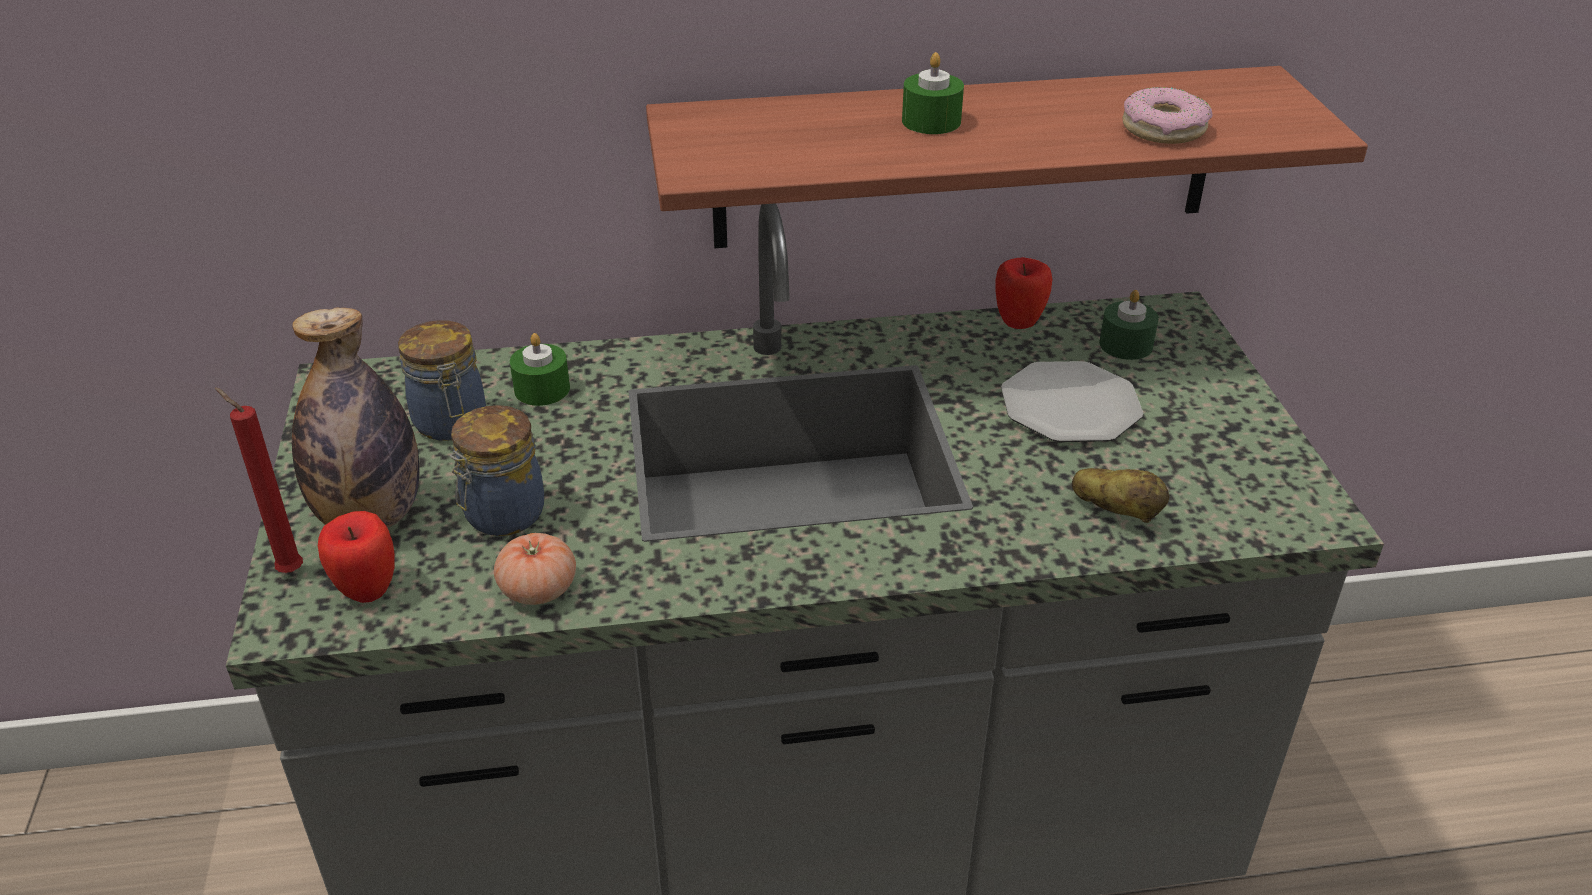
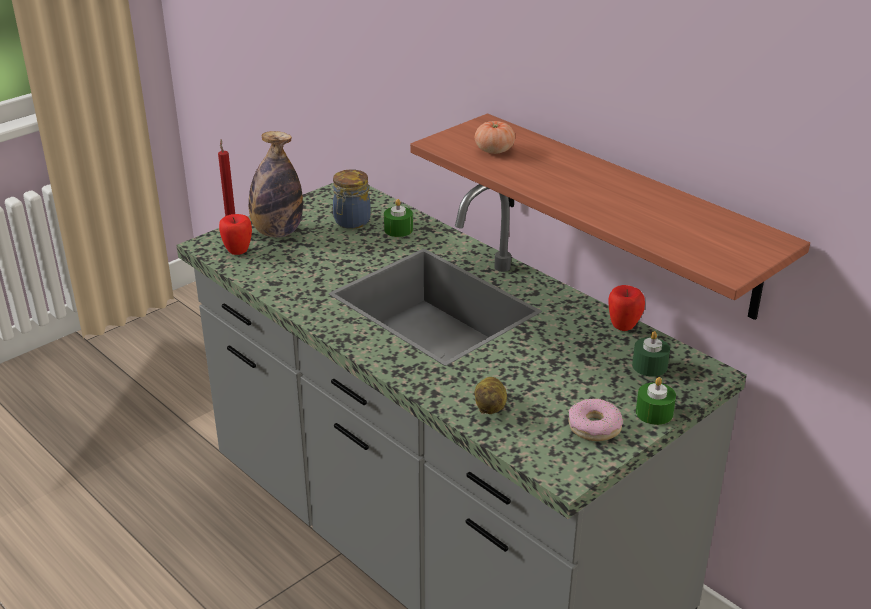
camera: 55 degrees right, 5 degrees down
jar [449,405,544,536] -> none
tomato [494,533,576,605] -> tomato moved to [475,121,515,154]
green candle [902,52,964,134] -> green candle moved to [636,377,676,425]
plate [1001,361,1143,442] -> none
donut [1122,87,1212,144] -> donut moved to [568,399,623,441]

